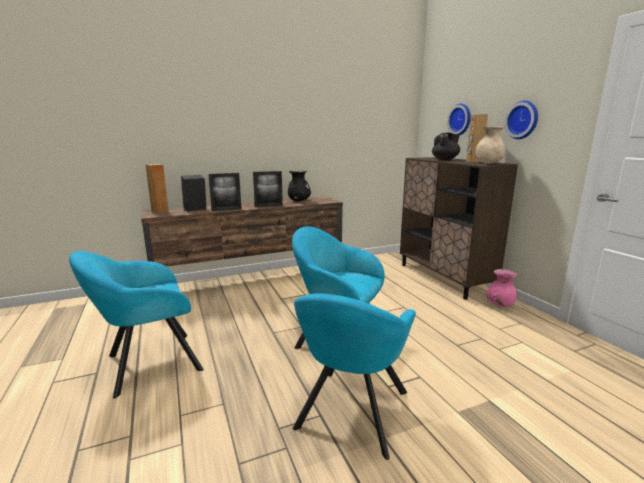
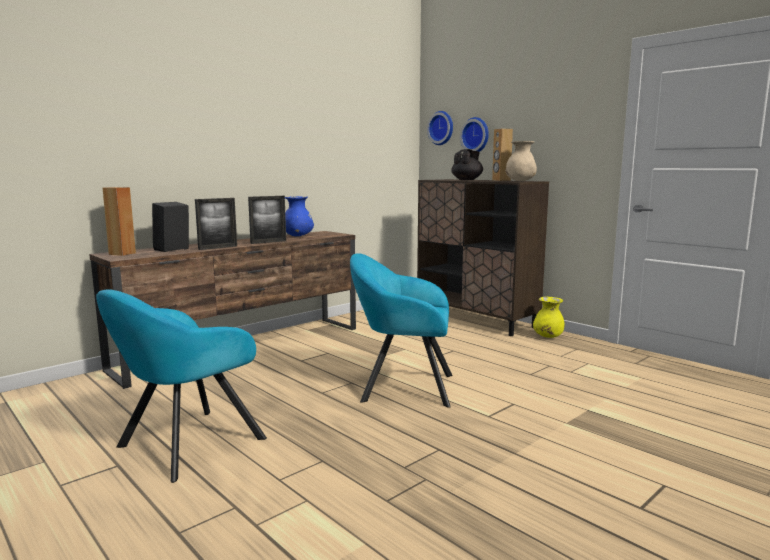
camera: 20 degrees left, 5 degrees down
black vase [288,170,311,201] -> blue vase [285,196,314,236]
turquoise armchair [293,293,416,460] -> none
pink vase [486,269,517,307] -> yellow vase [533,297,565,338]
wall clock [505,101,538,139] -> wall clock moved to [427,111,453,145]

